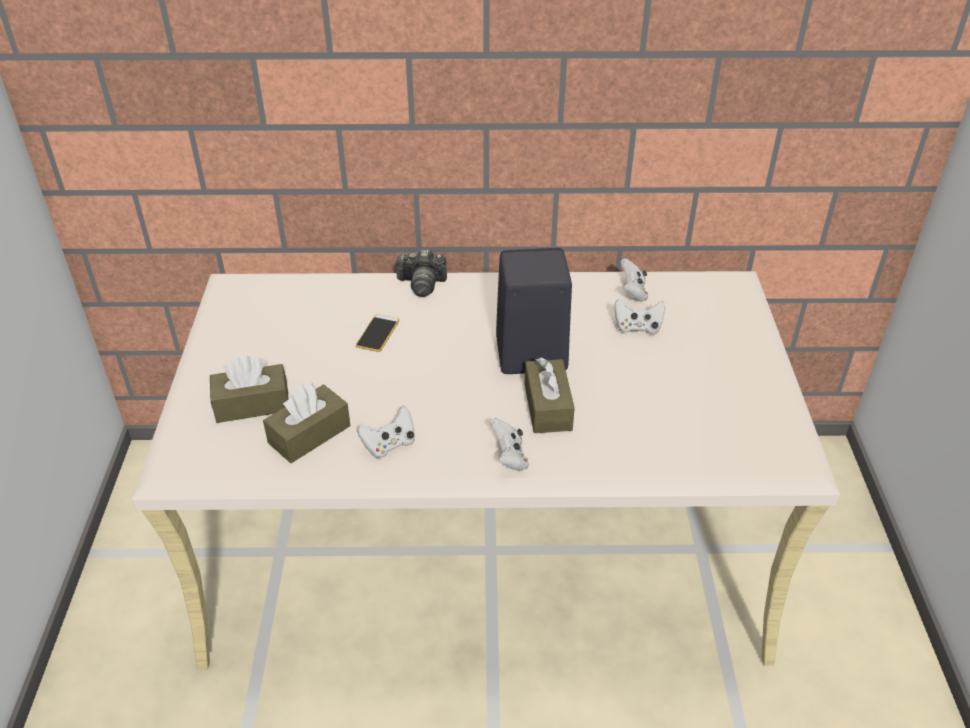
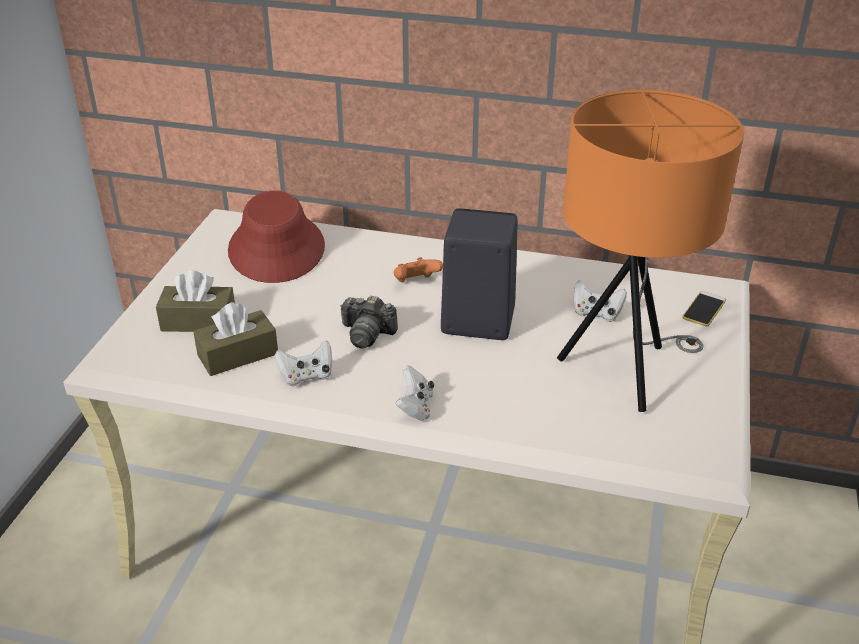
camera: 15 degrees right, 5 degrees down
phone [356,314,399,352] -> phone moved to [682,291,726,327]
camera [394,249,447,297] -> camera moved to [340,295,398,349]
brown tissue box [525,358,575,433] -> none
white game controller [620,258,648,302] -> none
none -> red hat [228,190,325,283]
none -> orange game controller [394,257,443,282]
none -> orange table lamp [557,90,744,412]

